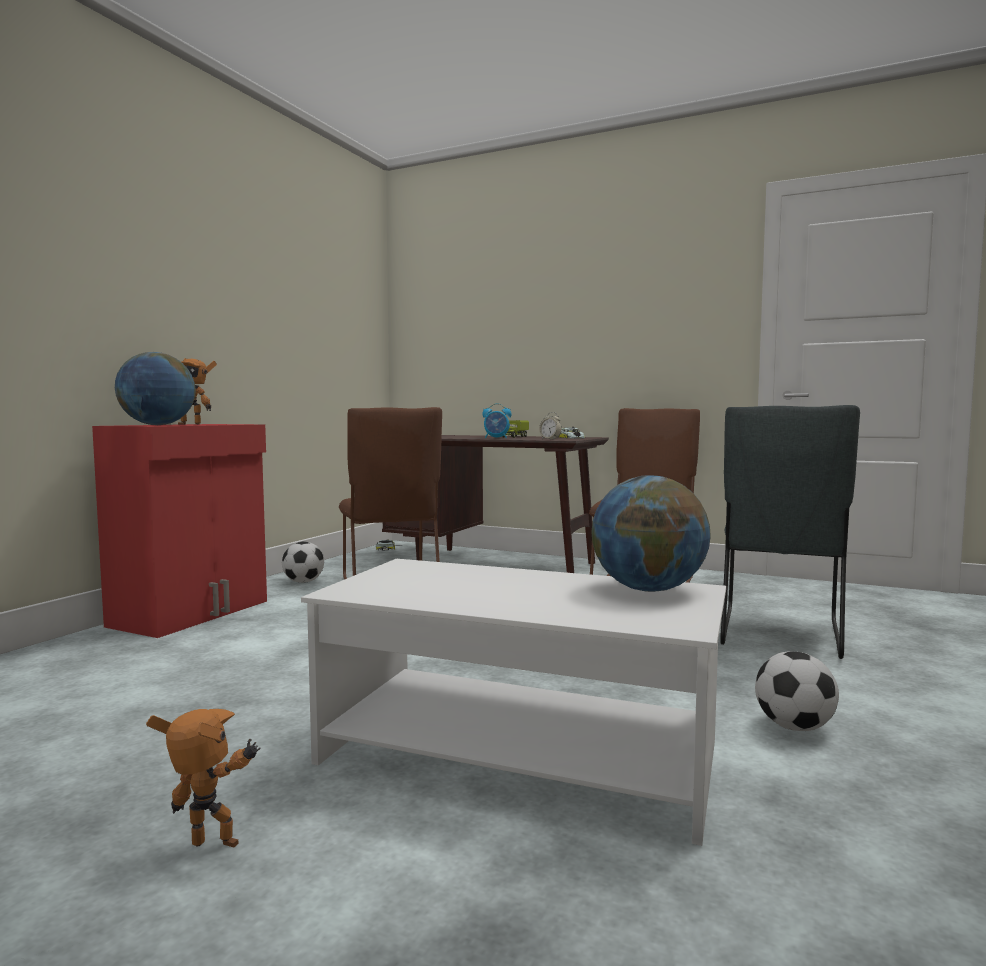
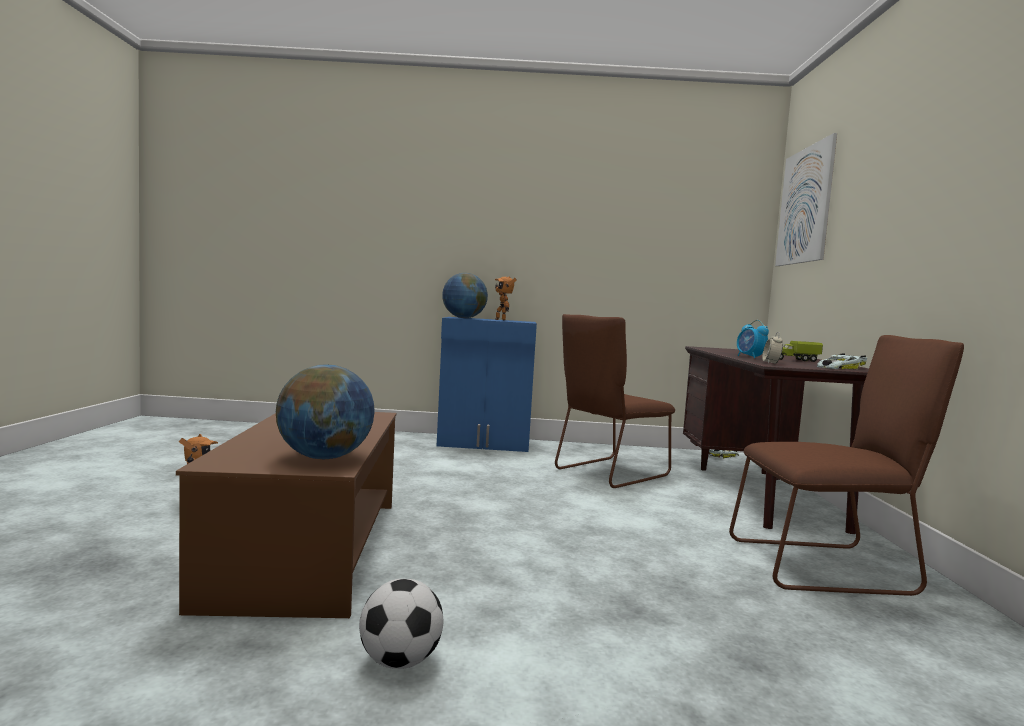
camera: 65 degrees right, 0 degrees up
red cabinet [92,424,267,638] -> blue cabinet [437,317,537,452]
football [282,542,324,583] -> none
white coffee table [301,559,726,846] -> brown coffee table [176,412,396,618]
grey chair [720,405,860,659] -> none
none -> picture [775,133,837,266]

